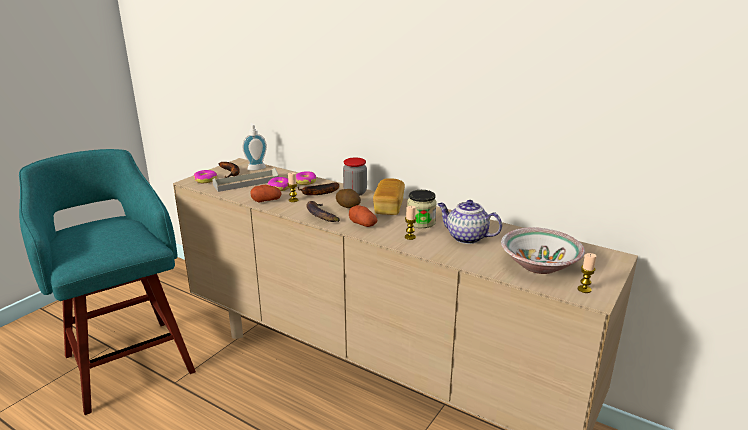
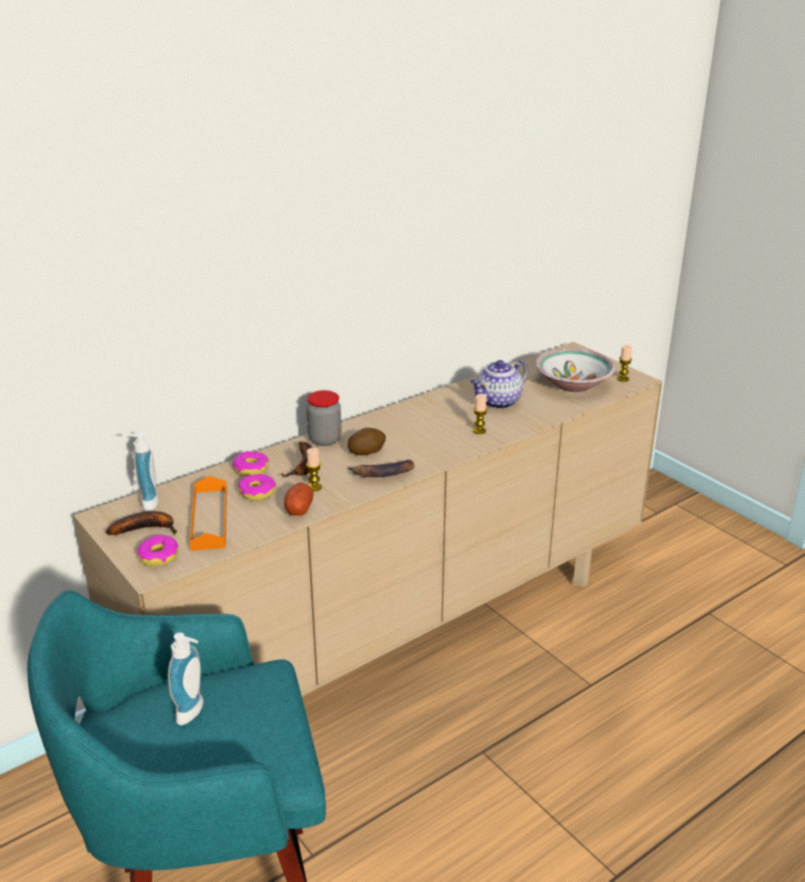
camera: 70 degrees left, 5 degrees up
grey tray [212,168,279,192] -> orange tray [190,476,227,551]
potato [349,205,377,227] -> none
bread [373,178,405,215] -> none
jar [407,190,437,228] -> none
none -> soap dispenser [168,633,204,725]

